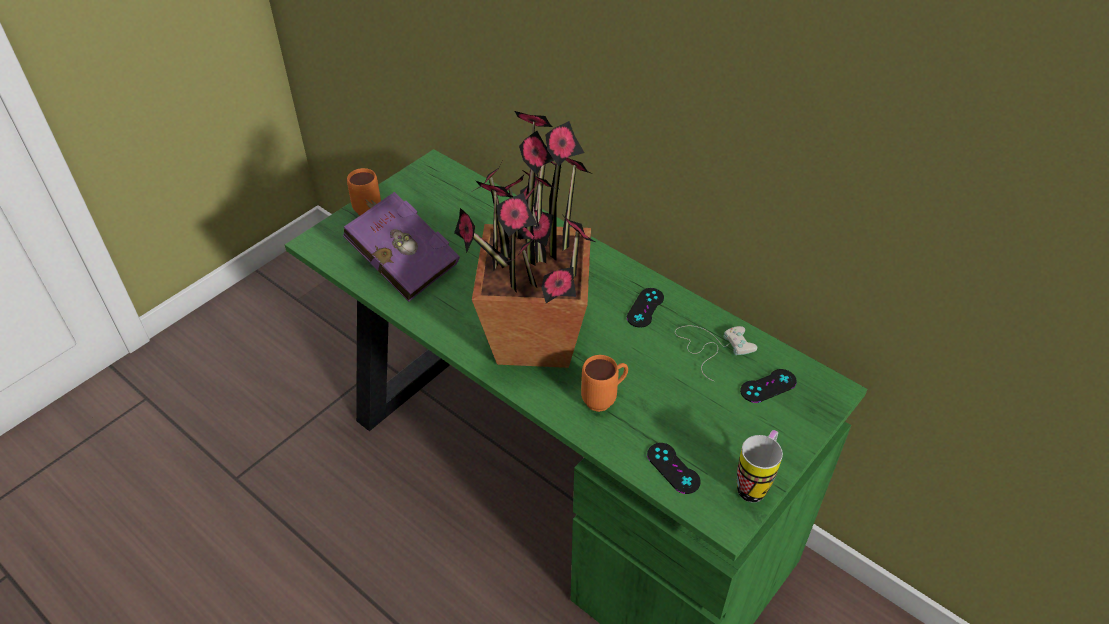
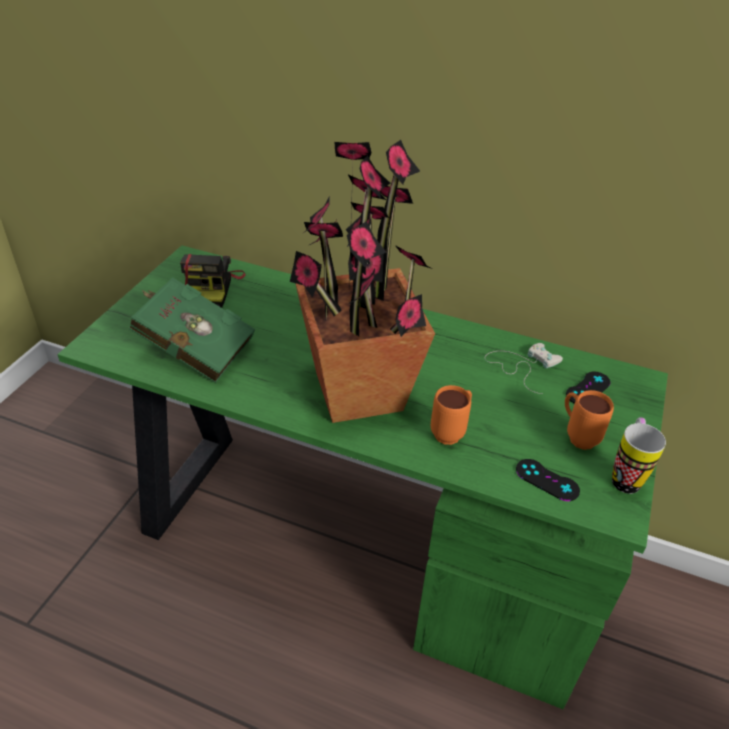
camera: 20 degrees left, 5 degrees down
purple book [343,192,460,302] -> green book [129,277,255,383]
orange mug [347,168,381,216] -> orange mug moved to [565,390,614,450]
black game controller [627,288,664,328] -> none
none -> camera [180,254,245,308]

